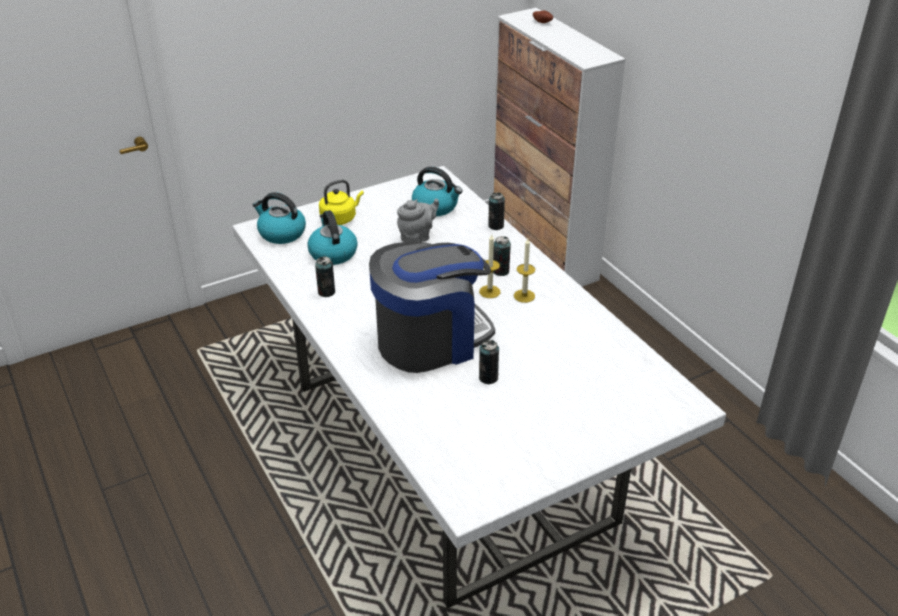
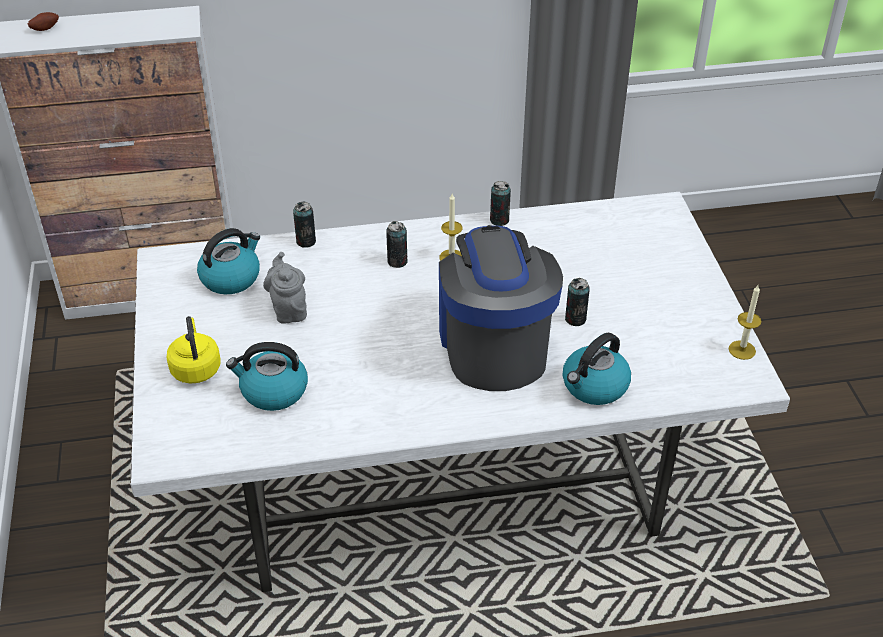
camera: 70 degrees left, 5 degrees up
kettle [252,192,306,244] -> kettle moved to [563,333,631,405]
can [315,256,335,297] -> can moved to [490,181,511,226]
candle [479,234,500,298] -> candle moved to [729,285,761,360]

